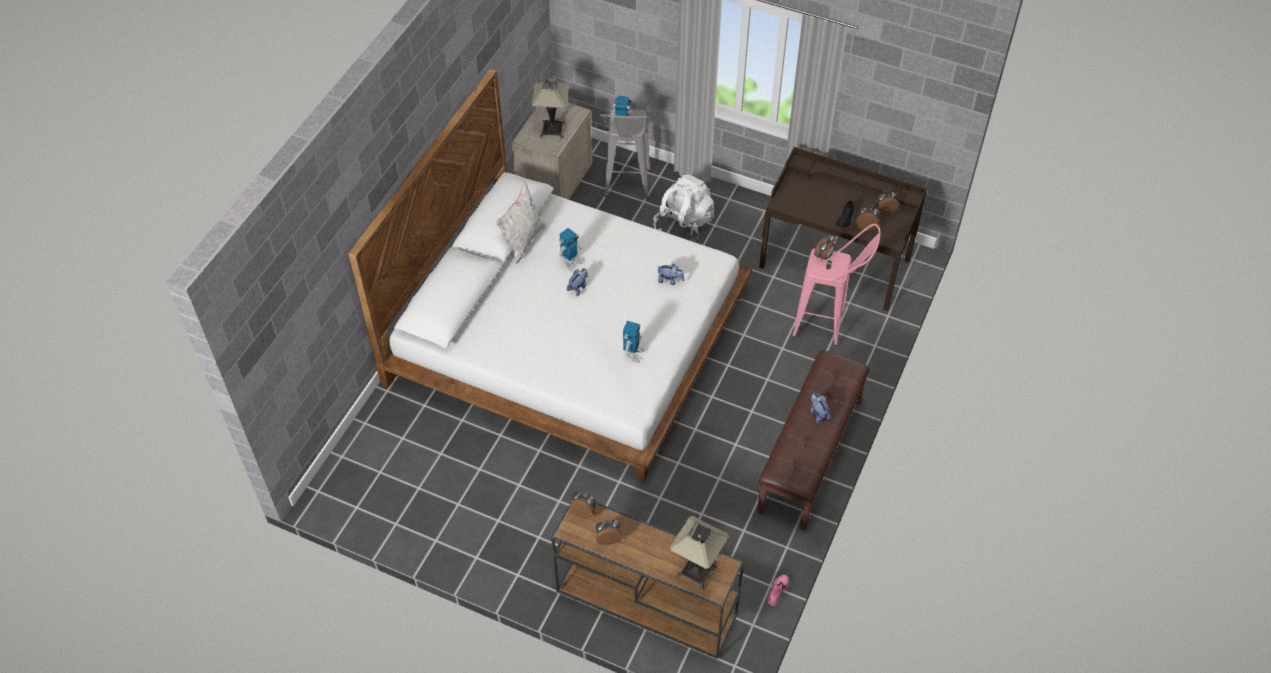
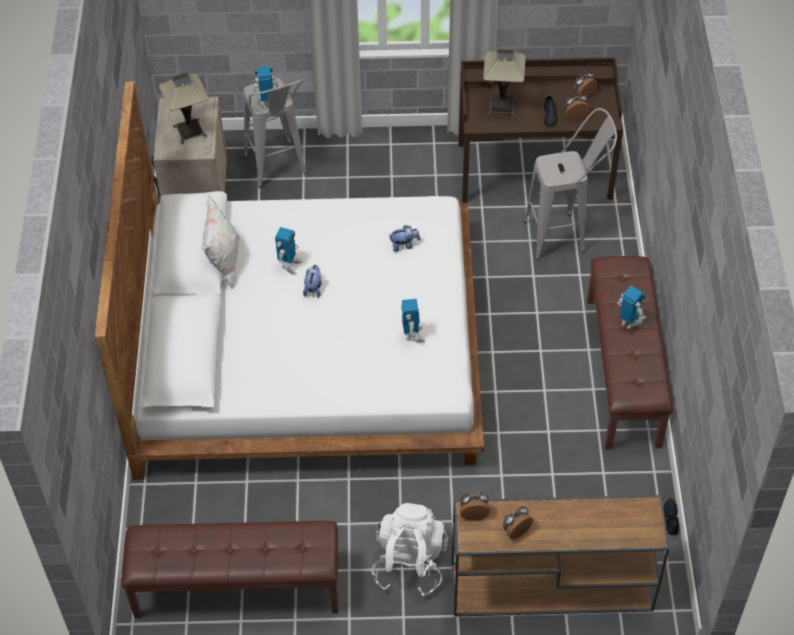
camera: 25 degrees left, 0 degrees up
white backpack [653,175,714,241] -> white backpack moved to [371,503,448,596]
table lamp [669,516,729,590] -> table lamp moved to [483,48,525,117]
pink shoe [768,575,789,606] -> black shoe [663,499,679,535]
pink stool [792,224,881,346] -> grey stool [524,108,617,260]
plush toy [811,393,831,424] -> toy robot [617,286,646,329]
alarm clock [814,235,836,261] -> none
none -> brown bench [122,521,338,618]

